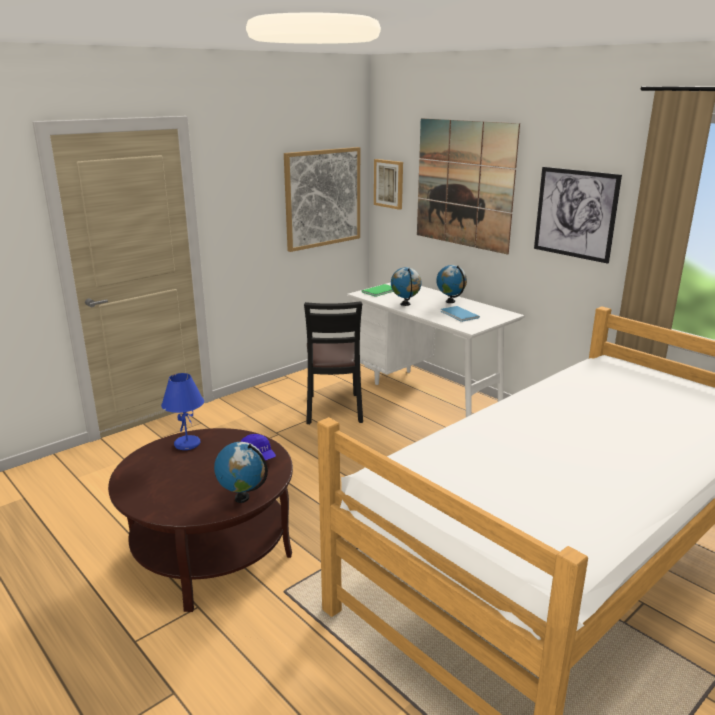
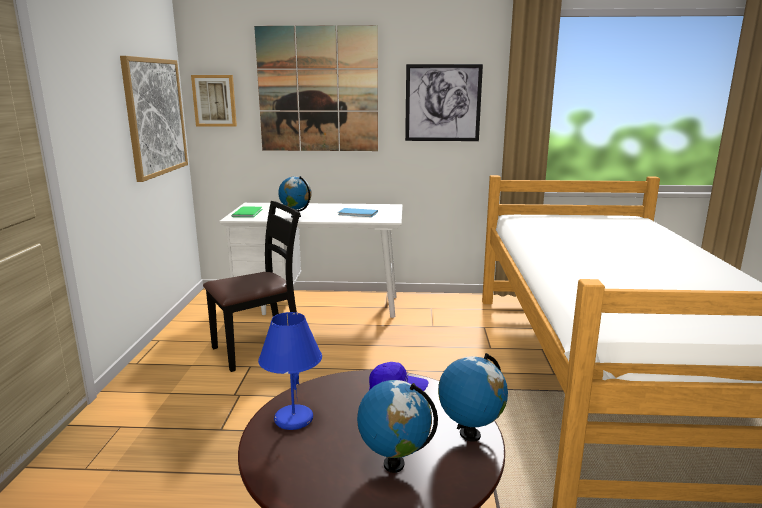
camera: 45 degrees left, 5 degrees down
black chair [304,301,363,424] -> black chair turned 75 degrees counterclockwise [203,201,300,372]
globe [436,265,467,303] -> globe moved to [357,380,438,473]

